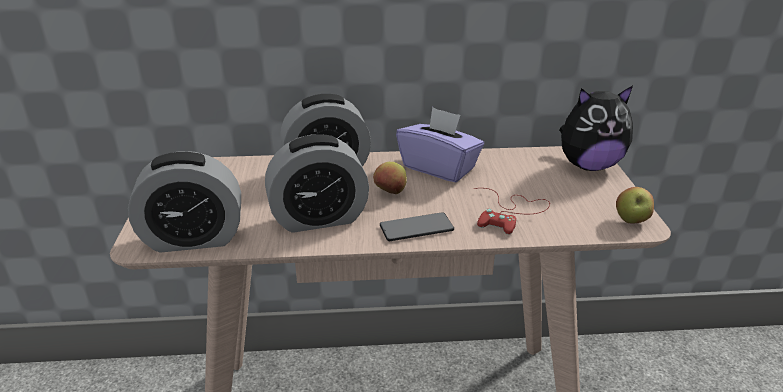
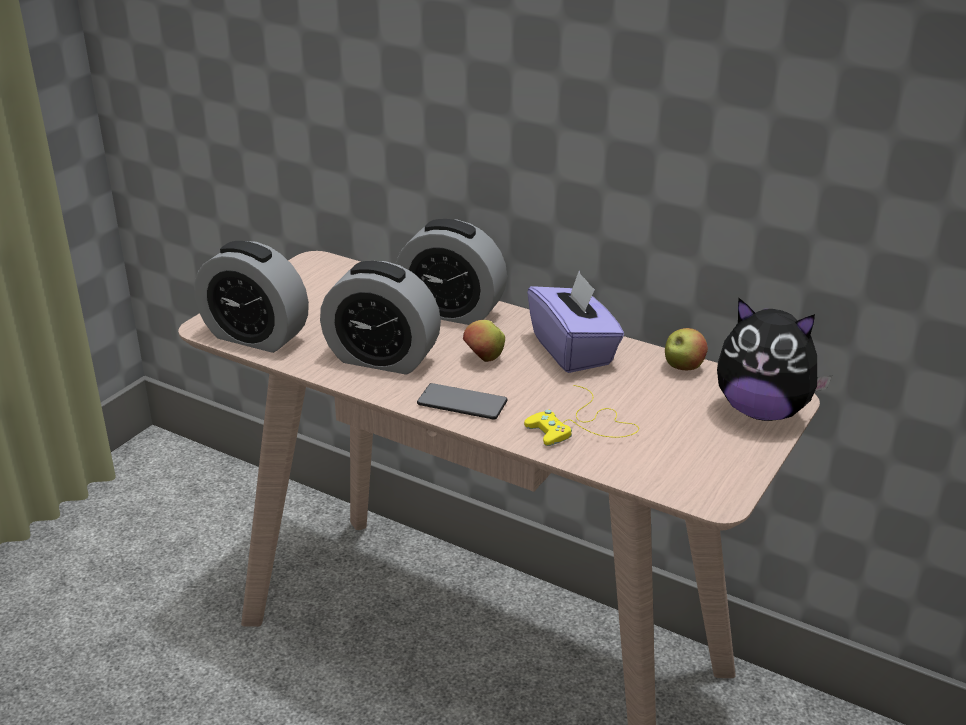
camera: 35 degrees right, 0 degrees up
red game controller [474,188,550,235] -> yellow game controller [524,385,639,446]
apple [616,187,654,224] -> apple moved to [665,328,708,370]

